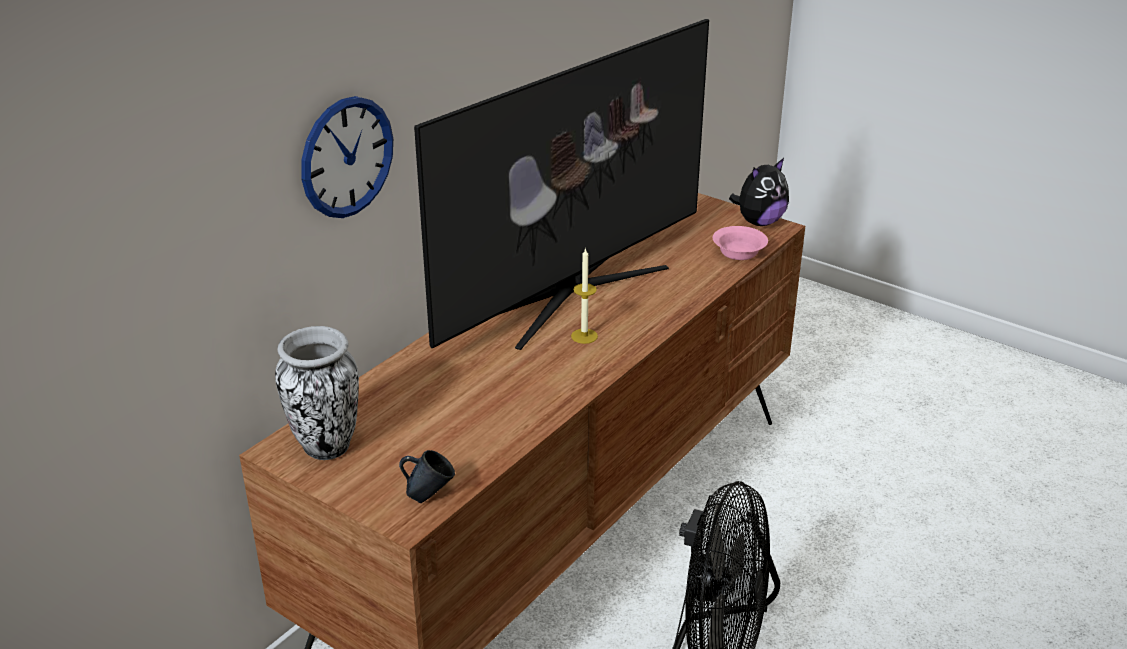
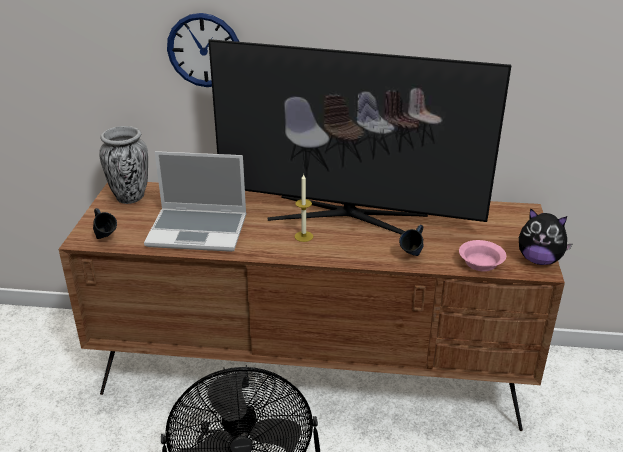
camera: 60 degrees right, 0 degrees up
none -> laptop [144,151,246,252]
none -> blue mug [399,225,424,256]

